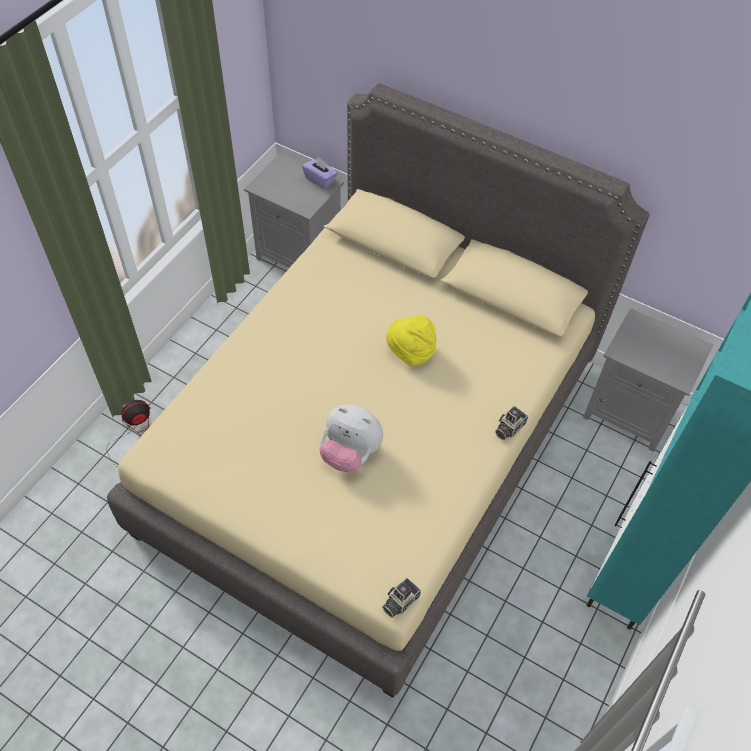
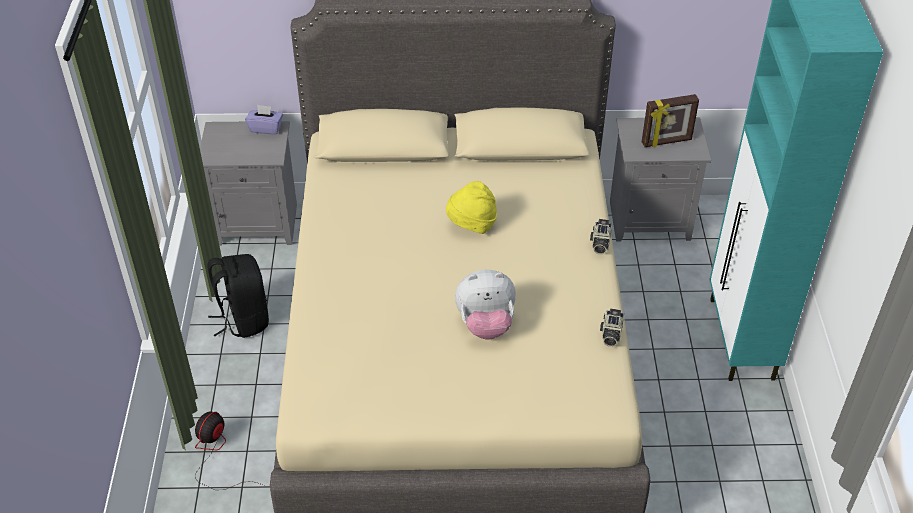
camera: 30 degrees left, 10 degrees down
camera [382,578,421,618] -> camera moved to [600,308,624,347]
none -> black backpack [208,254,269,338]
none -> picture frame [642,94,699,147]

